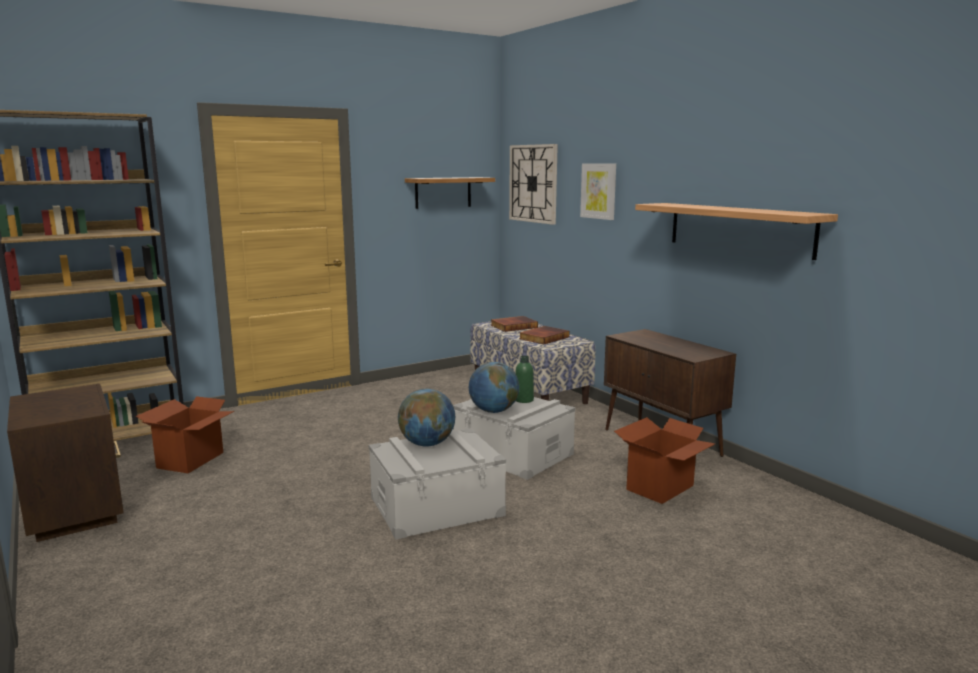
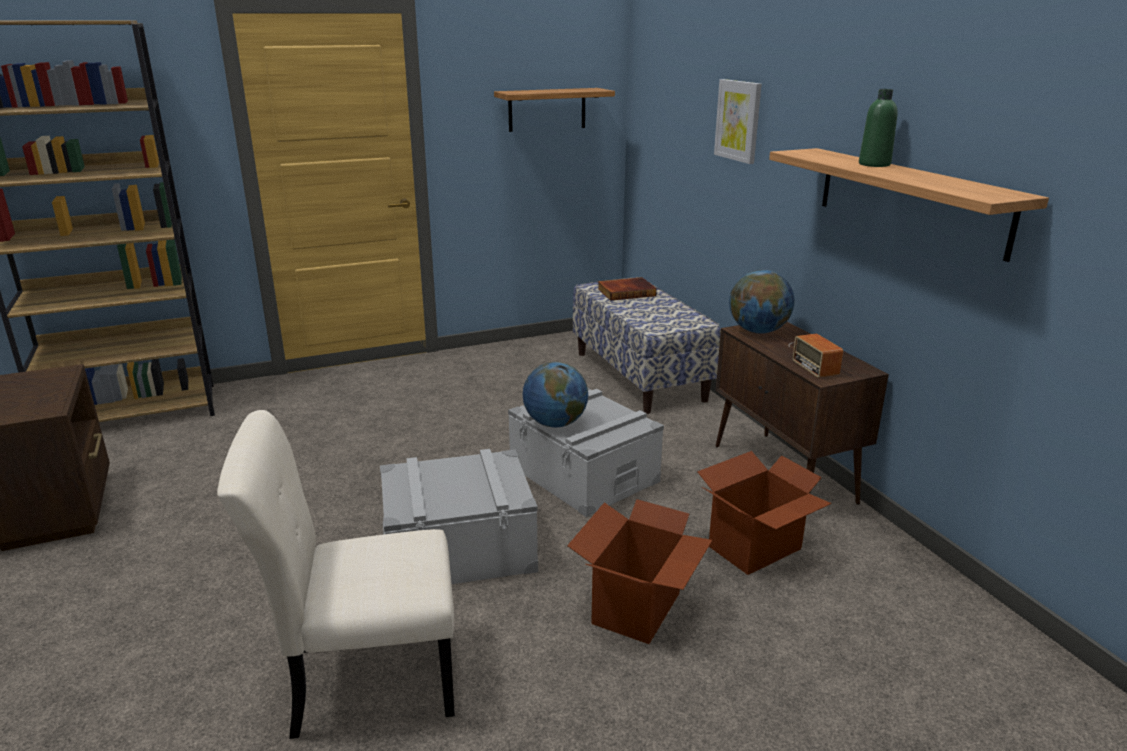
camera: 10 degrees right, 10 degrees up
cardboard box [136,396,234,473] -> cardboard box moved to [567,499,712,644]
globe [398,389,455,447] -> globe moved to [729,270,795,334]
wall clock [509,144,558,225] -> none
green bottle [515,355,534,403] -> green bottle moved to [859,89,898,167]
book [519,326,569,344] -> none
none -> beige chair [217,410,455,739]
none -> radio [789,333,843,378]

